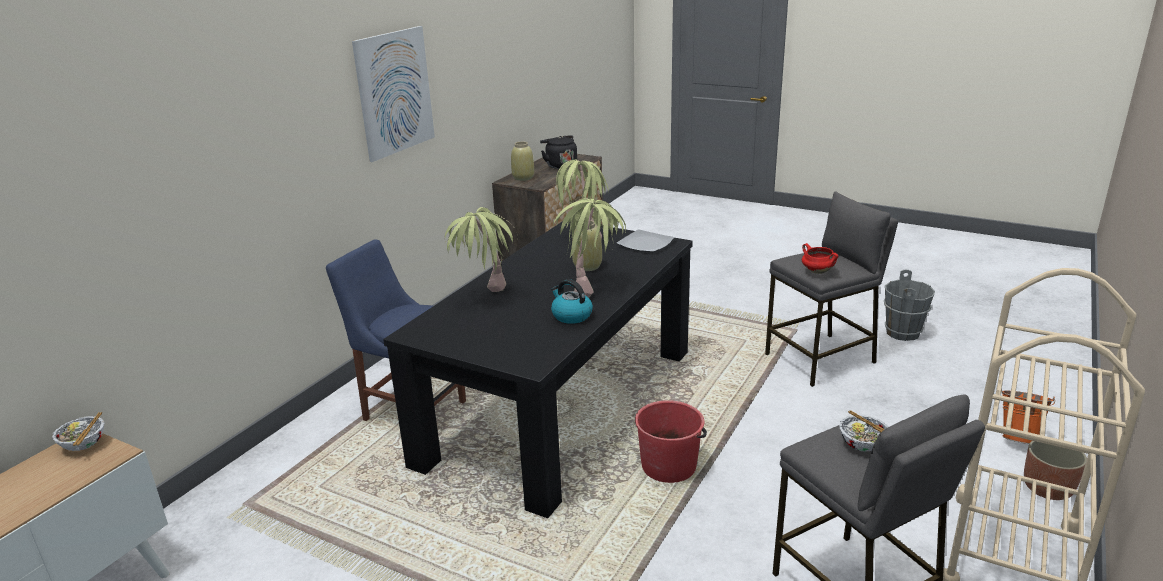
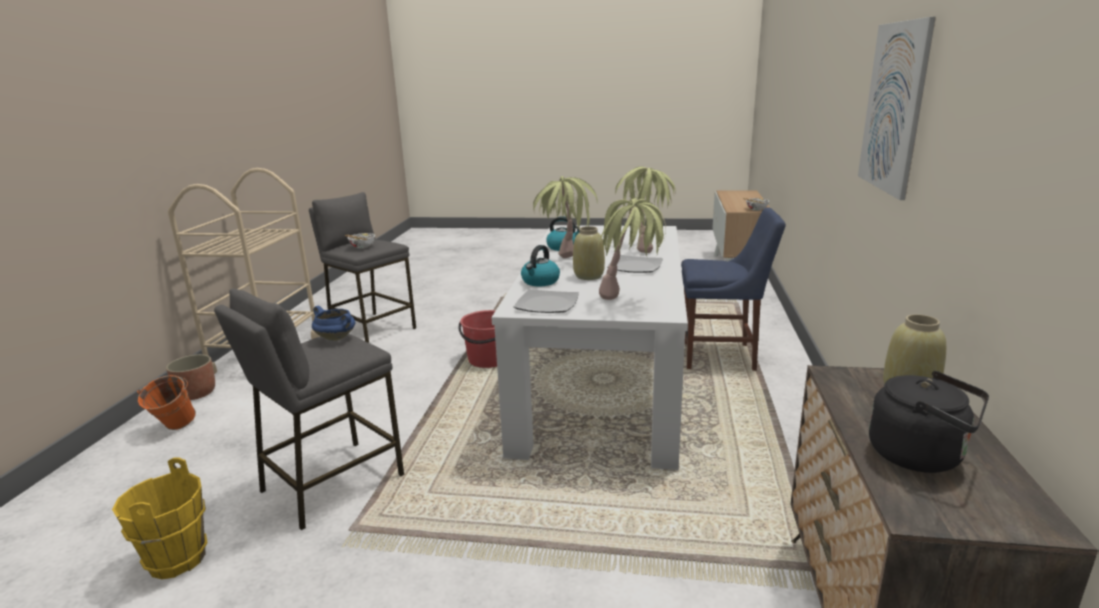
camera: 160 degrees right, 5 degrees down
black dining table [383,220,693,518] -> white dining table [491,225,688,470]
red cooking pot [802,243,838,274] -> blue cooking pot [312,306,355,341]
grey bucket [884,270,935,341] -> yellow bucket [112,458,207,579]
none -> kettle [521,245,560,286]
none -> plate [607,255,663,273]

